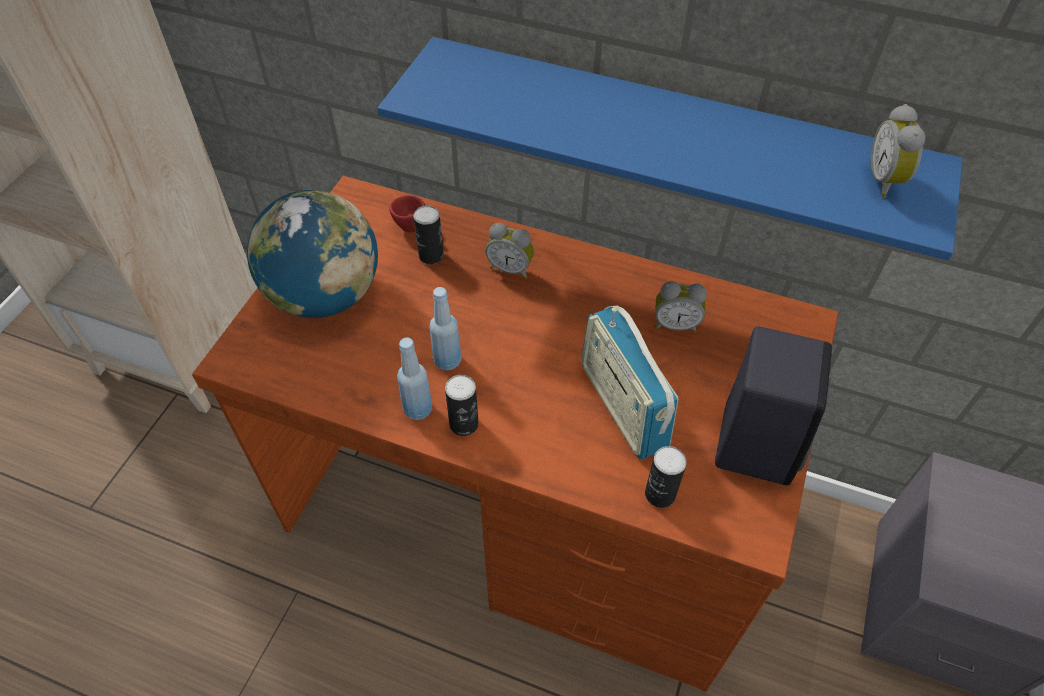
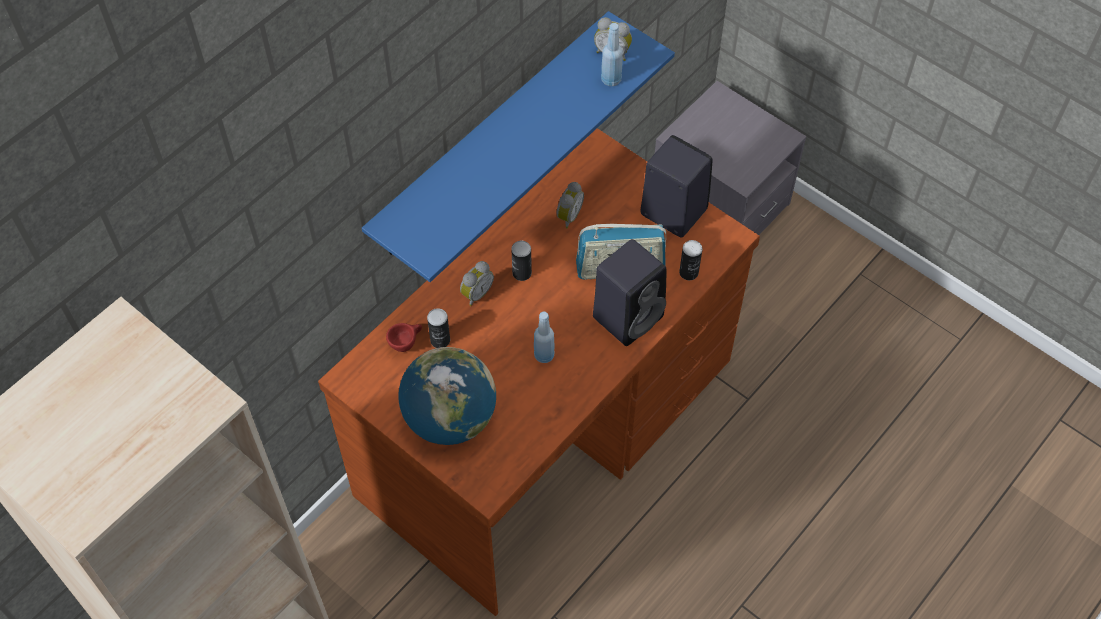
camera: 70 degrees left, 5 degrees up
blue bottle [397,338,432,420] -> blue bottle moved to [601,23,623,86]
can [445,375,478,436] -> can moved to [511,241,532,281]
none -> black speaker [593,239,666,346]

